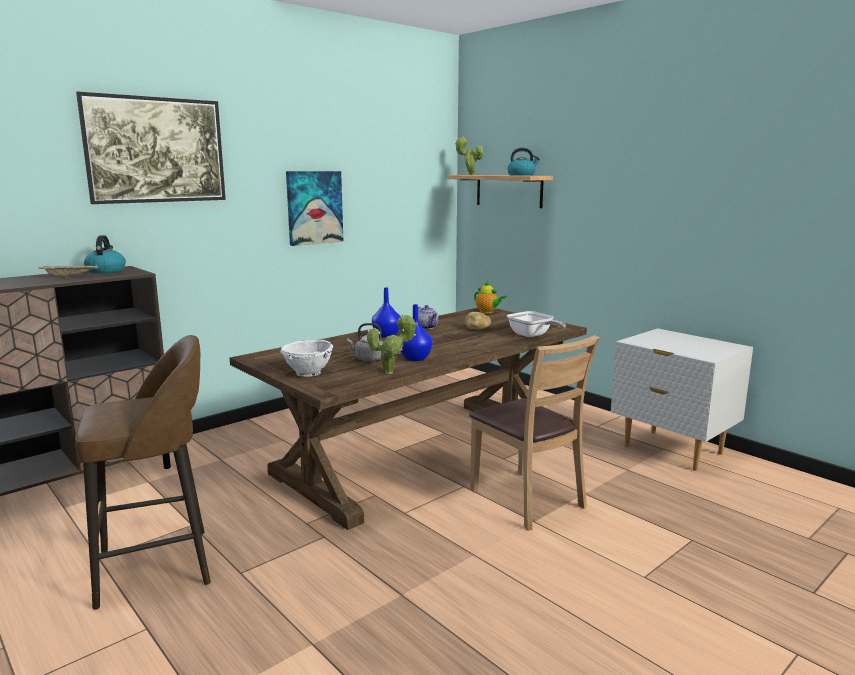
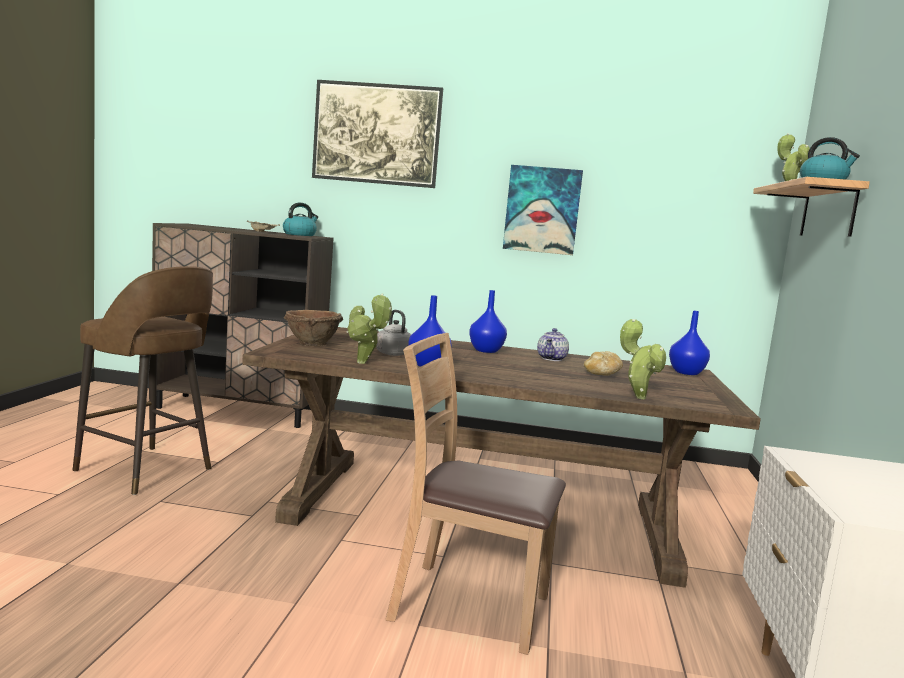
camera: 50 degrees right, 5 degrees down
white bowl [280,340,333,377] -> brown bowl [284,310,343,346]
brown chair [469,335,600,531] -> brown chair turned 90 degrees clockwise [385,333,566,655]
teapot [474,281,507,313] -> blue vase [669,311,710,375]
frying pan [507,311,566,337] -> potted plant [620,319,666,399]

